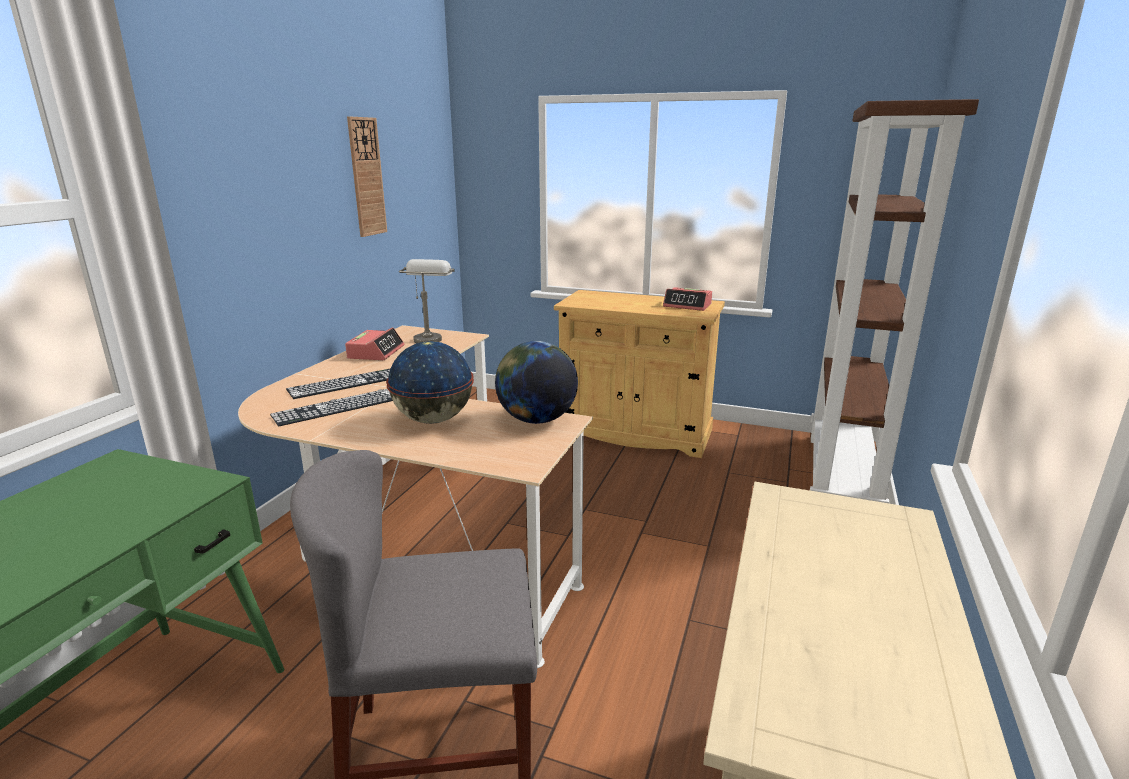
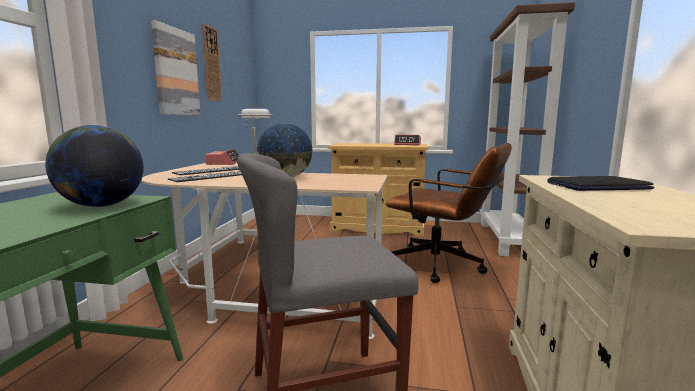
camera: 10 degrees left, 10 degrees down
globe [495,341,578,424] -> globe moved to [45,125,144,207]
none -> picture [151,20,200,115]
none -> brown office chair [386,143,512,283]
none -> laptop [547,176,654,191]

